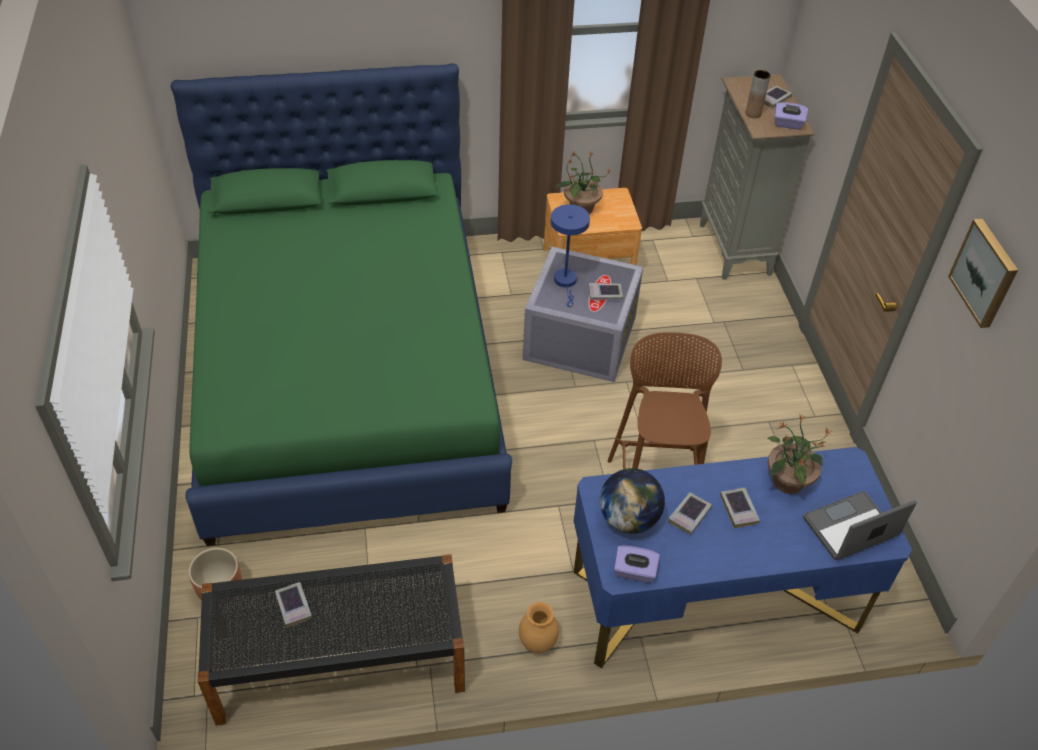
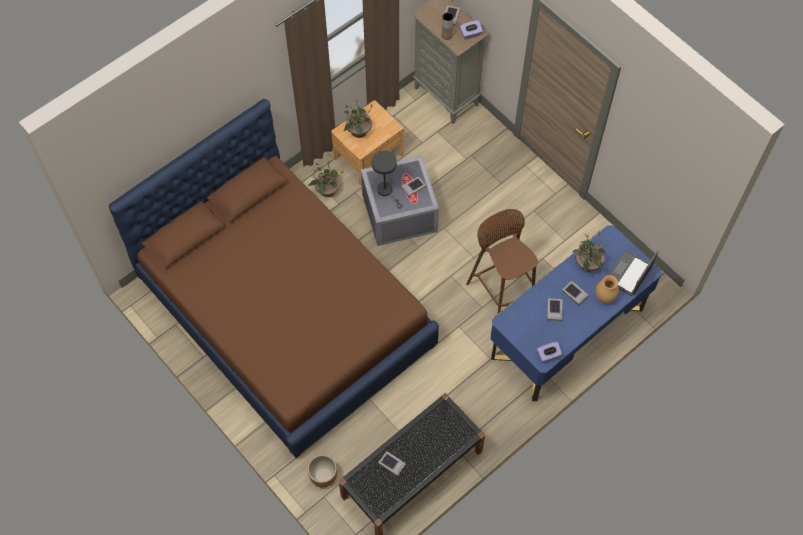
camera: 30 degrees left, 15 degrees up
green bed [171,63,512,546] -> brown bed [109,99,439,458]
brown vase [519,602,559,653] -> brown vase moved to [595,275,619,304]
blue table lamp [551,204,590,307] -> grey table lamp [371,151,402,208]
globe [600,468,665,534] -> none
picture [948,219,1018,328] -> none
none -> potted plant [308,160,344,197]

